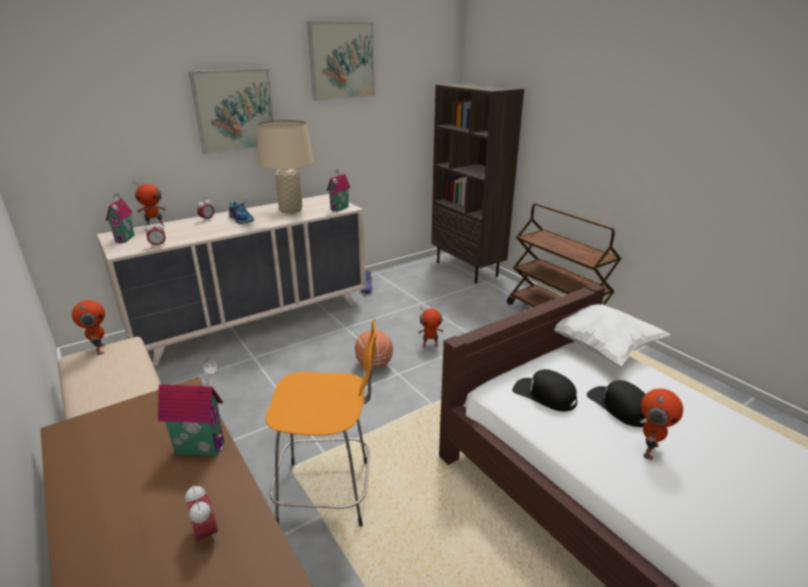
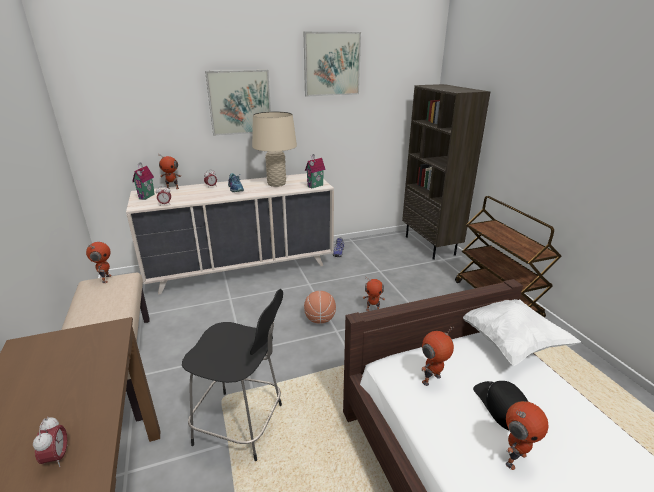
camera: 15 degrees right, 0 degrees up
toy house [158,358,224,456] -> none
orange stool [266,319,376,527] -> black stool [182,289,283,461]
black cap [512,369,577,412] -> toy robot [421,327,454,386]

